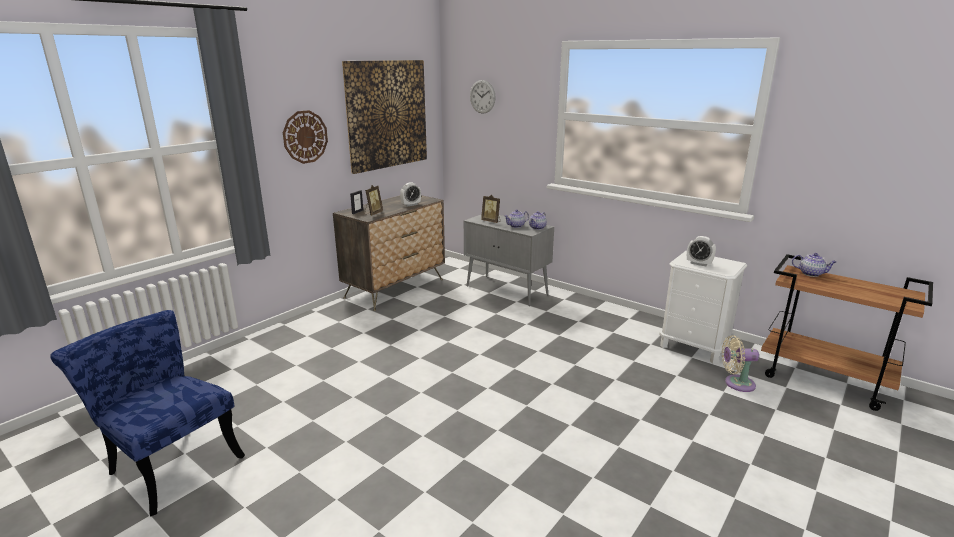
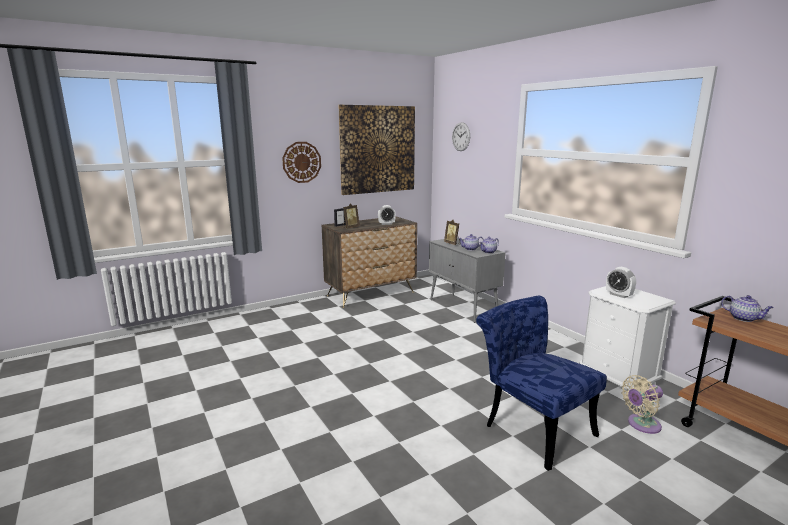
camera: 20 degrees right, 5 degrees down
blue chair [50,310,245,517] -> blue chair moved to [476,296,607,471]
beige fan [722,335,759,392] -> beige fan turned 45 degrees counterclockwise [621,375,663,434]

